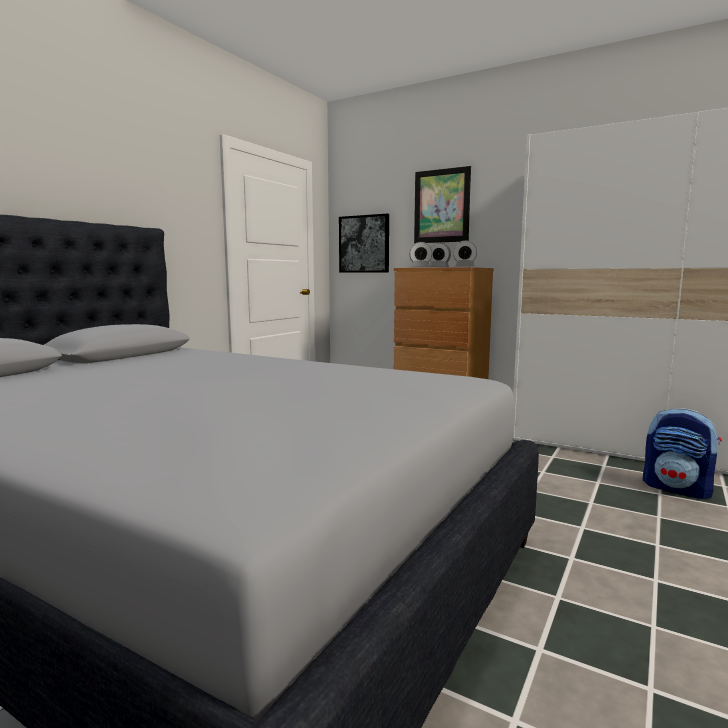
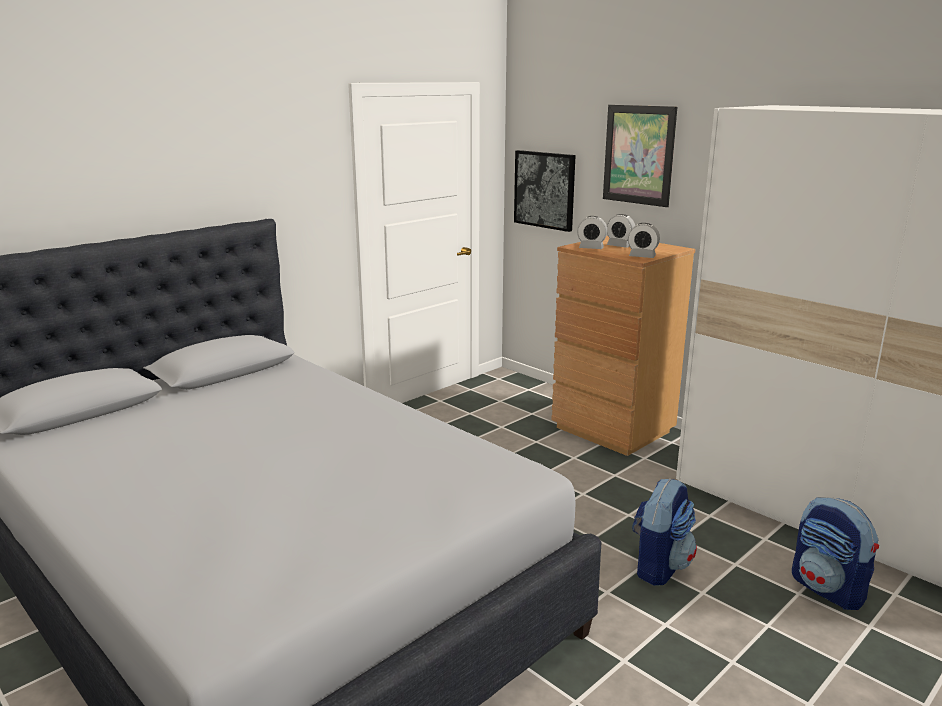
camera: 15 degrees right, 10 degrees up
none -> backpack [632,478,697,586]

